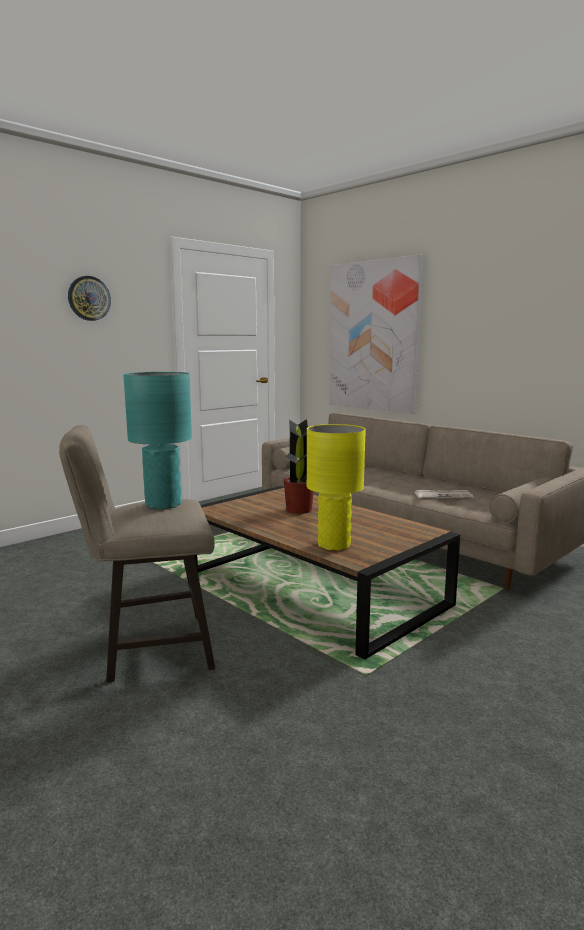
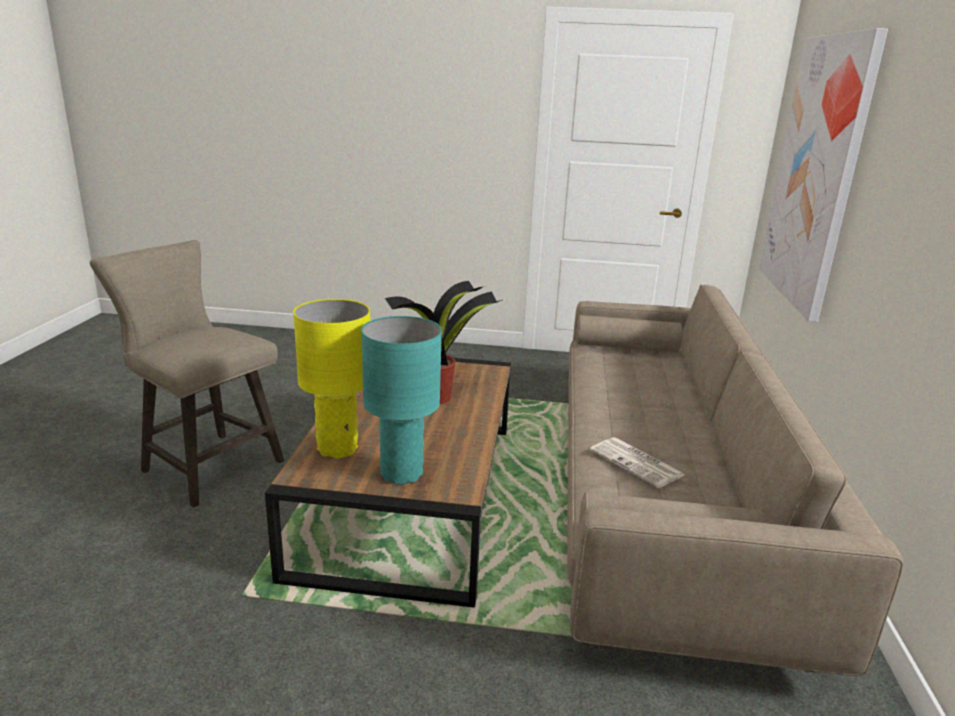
camera: 50 degrees right, 10 degrees up
wall clock [68,276,111,321] -> none
turquoise table lamp [123,372,192,509] -> turquoise table lamp moved to [361,316,442,485]

